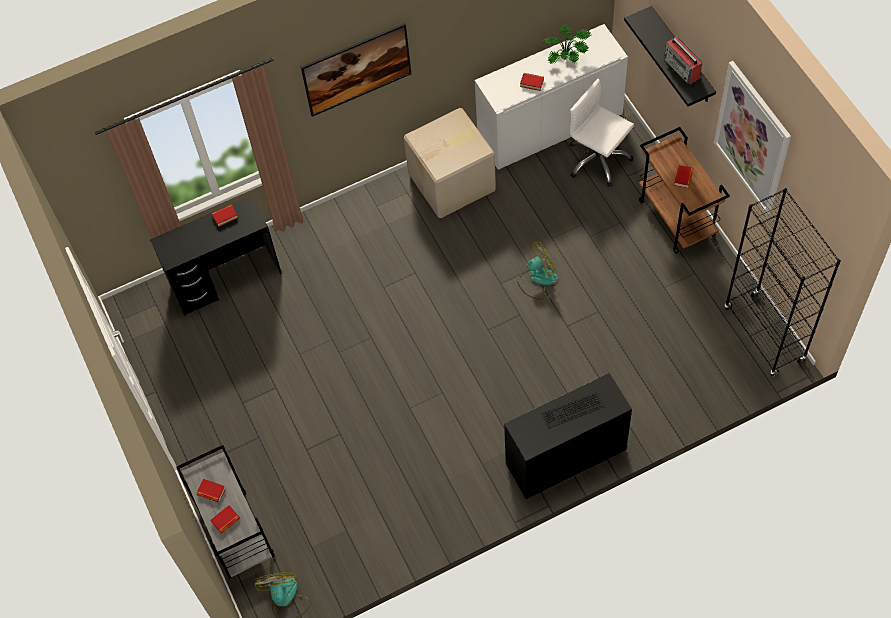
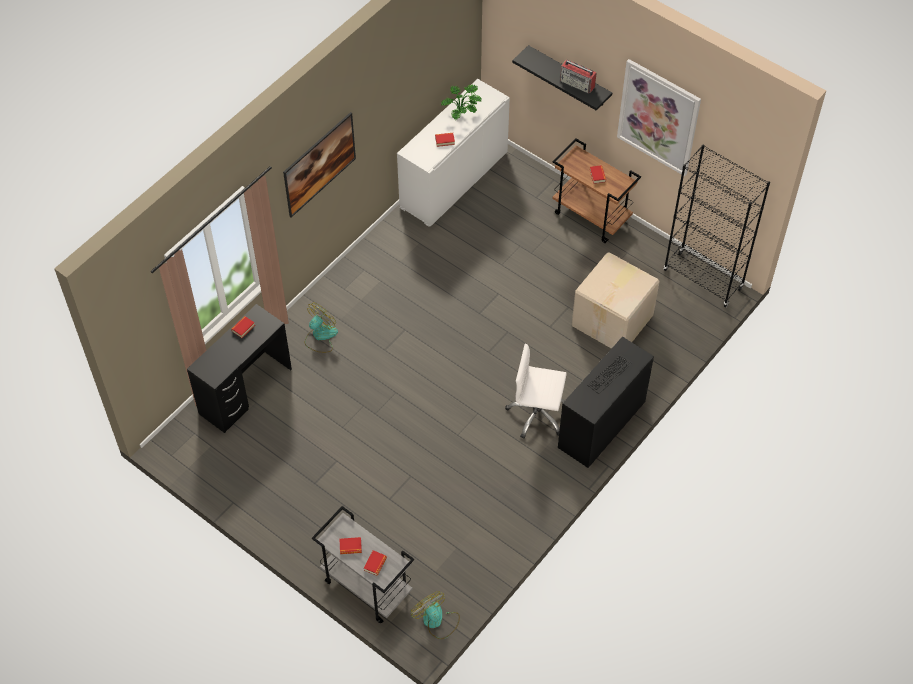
camera: 30 degrees left, 5 degrees down
cardboard box [404,108,496,218] -> cardboard box moved to [572,252,659,349]
fan [517,242,558,300] -> fan moved to [305,303,338,353]
white office chair [570,79,634,187] -> white office chair moved to [505,343,567,439]

